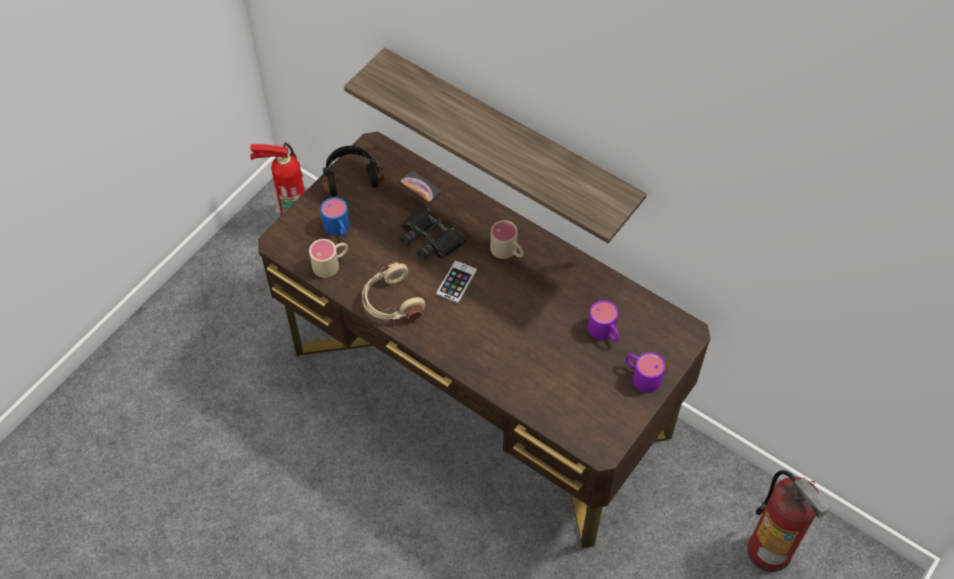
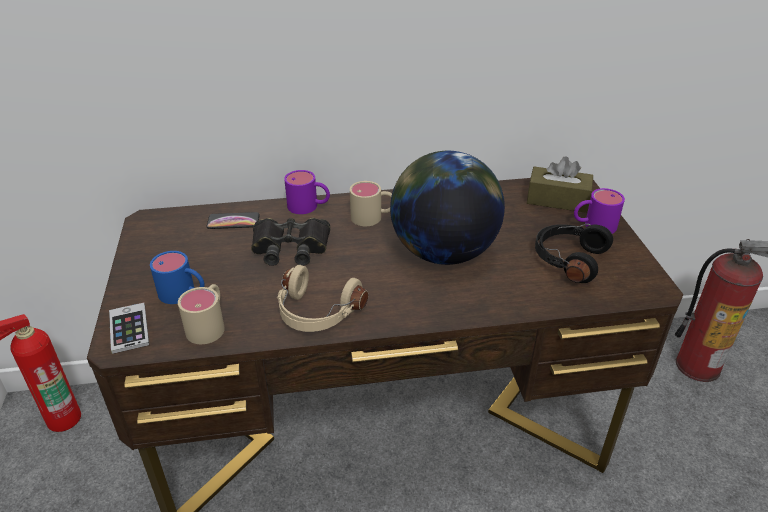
camera: 45 degrees left, 20 degrees down
black headphones [321,146,384,196] -> black headphones moved to [535,224,613,283]
shelf [344,47,646,243] -> none
phone [436,260,477,304] -> phone moved to [109,303,149,354]
purple mug [588,300,620,342] -> purple mug moved to [284,170,330,214]
none -> globe [390,151,505,265]
none -> brown tissue box [527,157,593,213]

